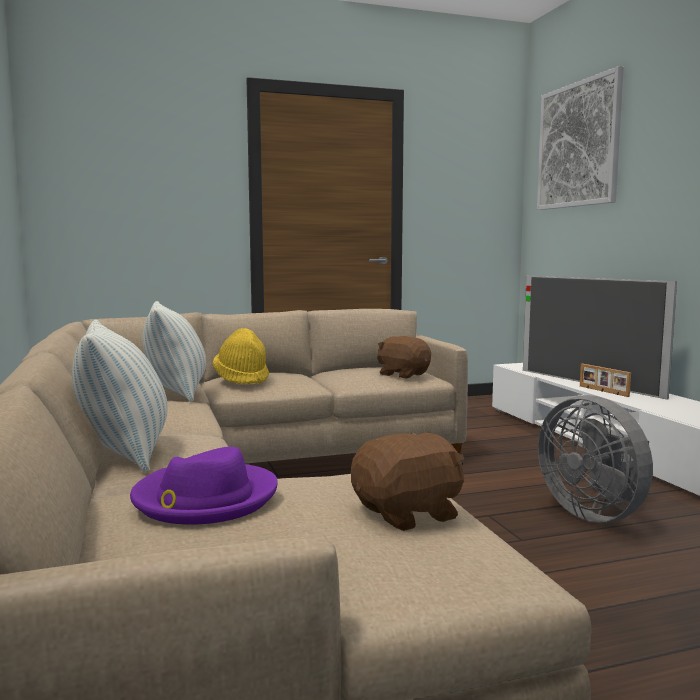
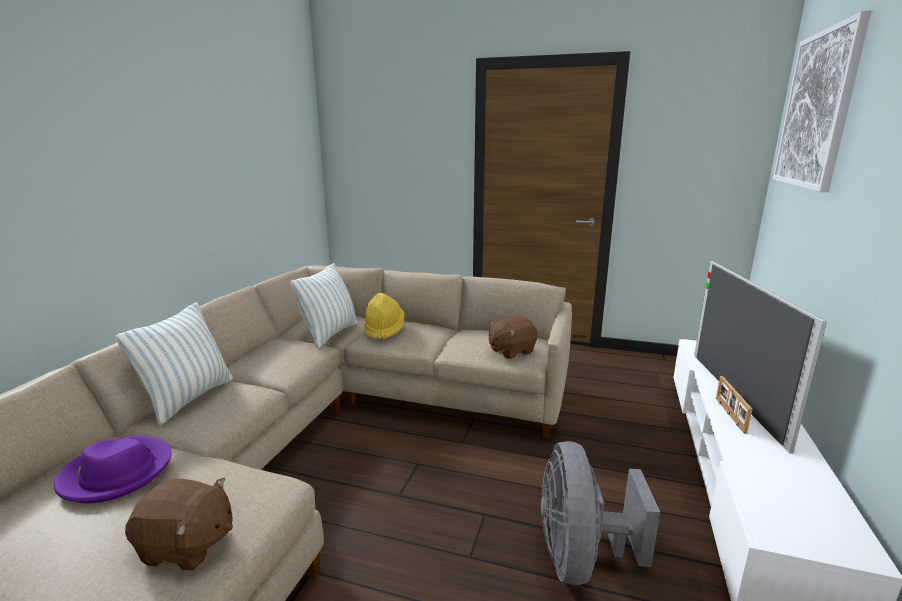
camera: 35 degrees right, 10 degrees up
brown plush toy [377,336,431,378] -> brown plush toy turned 105 degrees counterclockwise [489,316,538,359]

